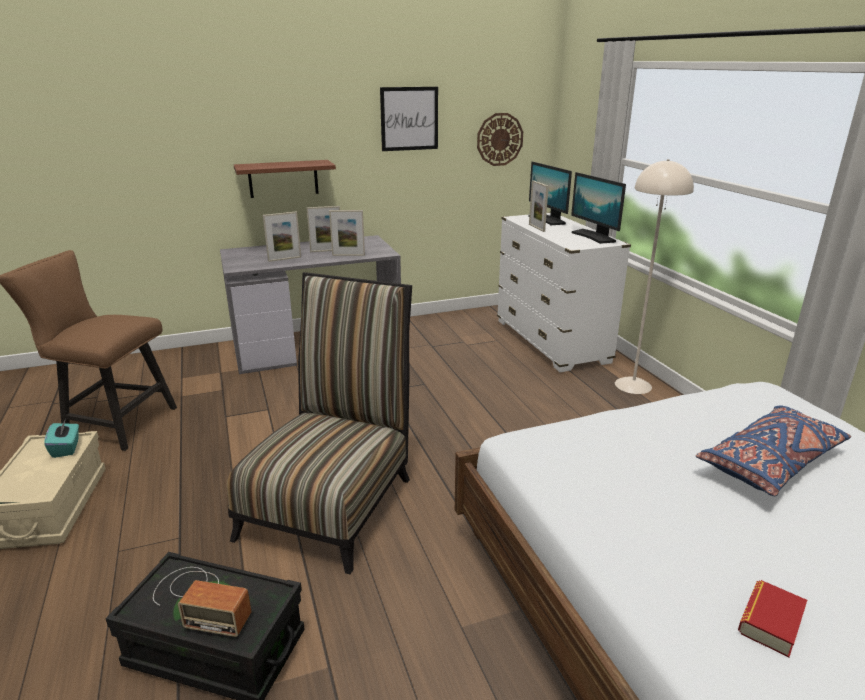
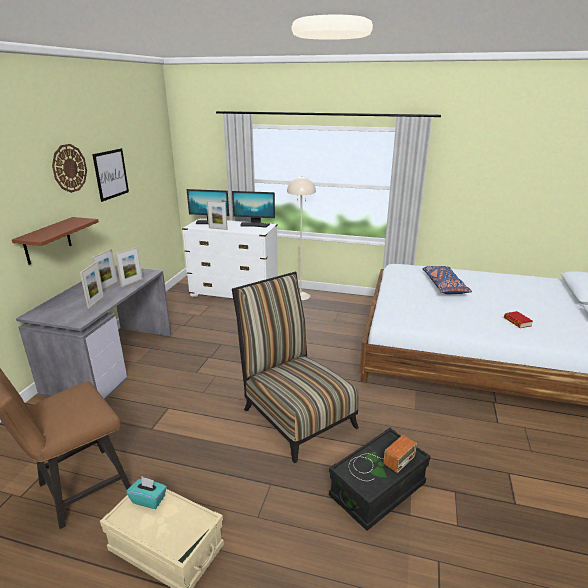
camera: 55 degrees left, 0 degrees up
wall clock [477,113,523,166] -> wall clock moved to [52,144,87,193]

